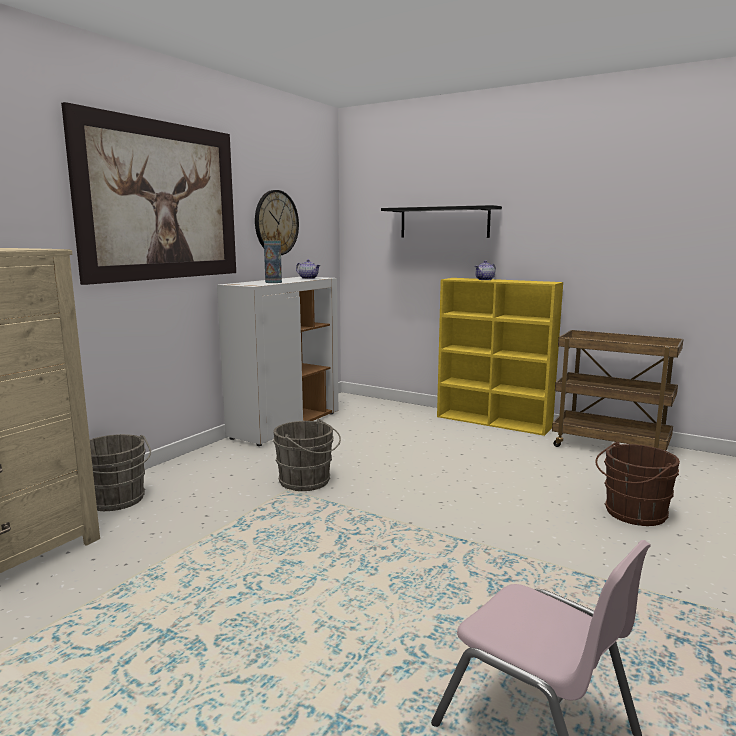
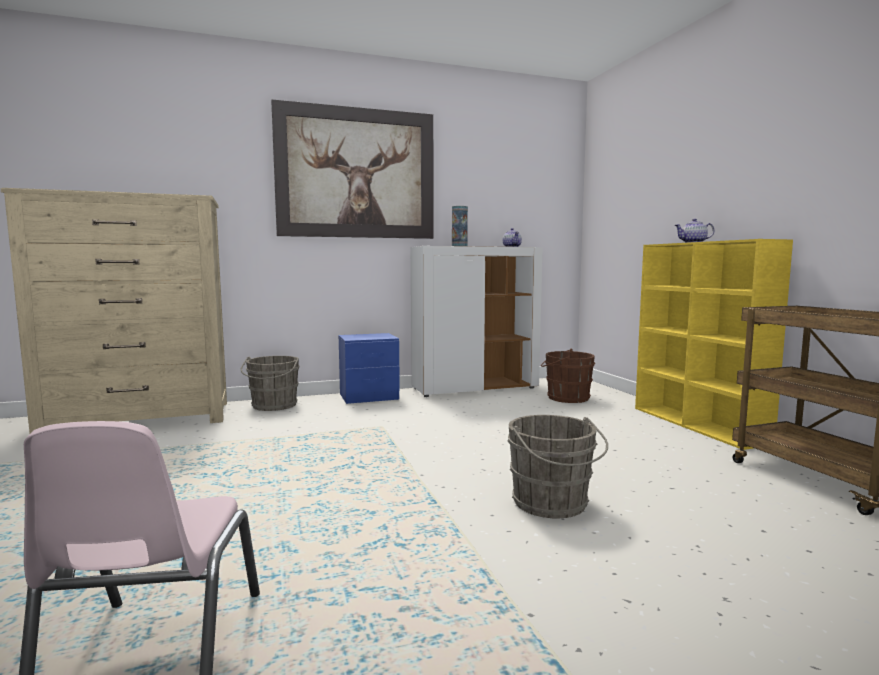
camera: 40 degrees right, 5 degrees down
wall clock [255,190,299,255] -> none
grey bucket [273,419,341,491] -> grey bucket moved to [508,415,608,518]
black shelf [381,205,502,238] -> none
brown bucket [595,442,680,526] -> brown bucket moved to [541,349,595,403]
none -> blue nightstand [339,333,400,404]

